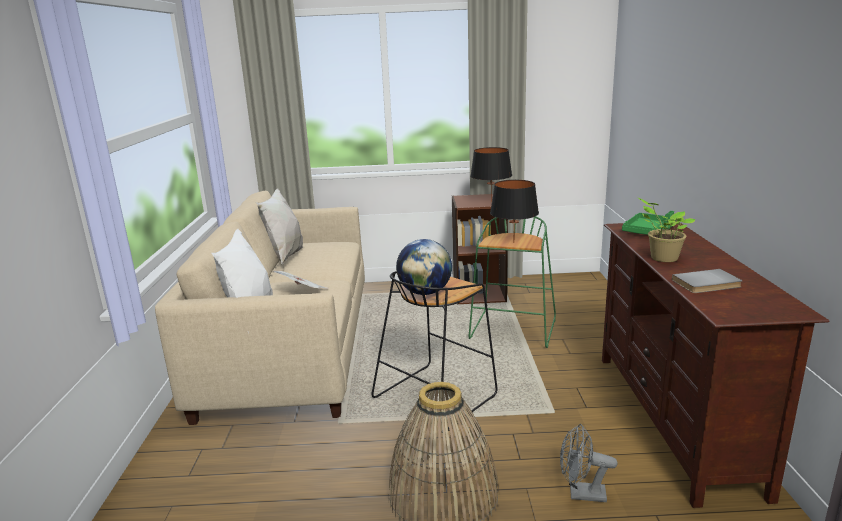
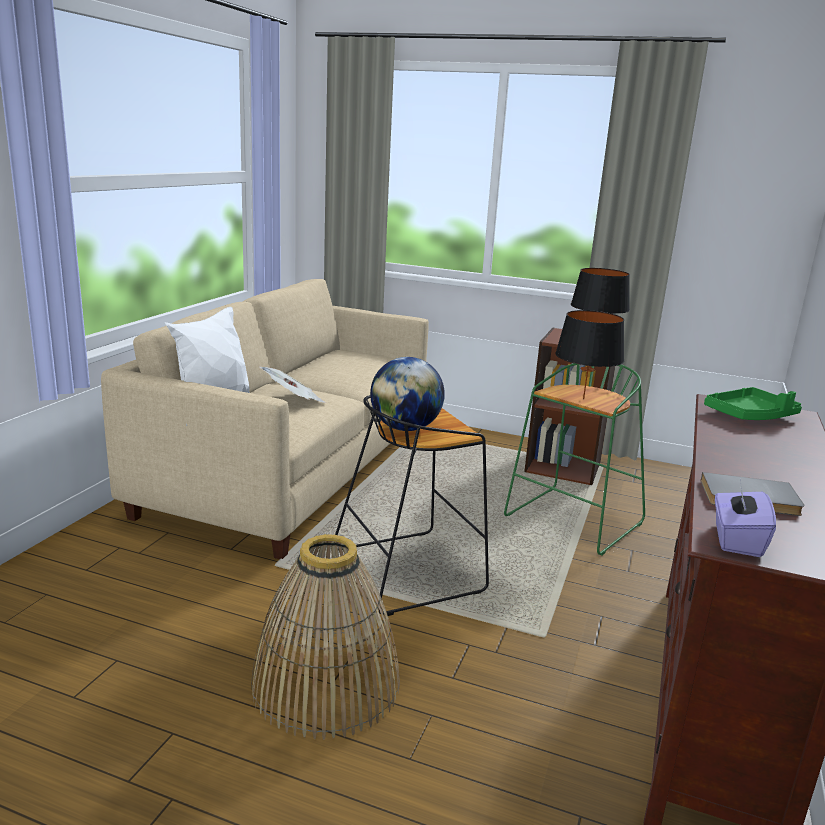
camera: 20 degrees right, 0 degrees up
white pillow [256,189,303,265] -> none
grey fan [560,424,618,502] -> none
potted plant [638,198,696,262] -> none
none -> purple tissue box [715,480,776,557]

